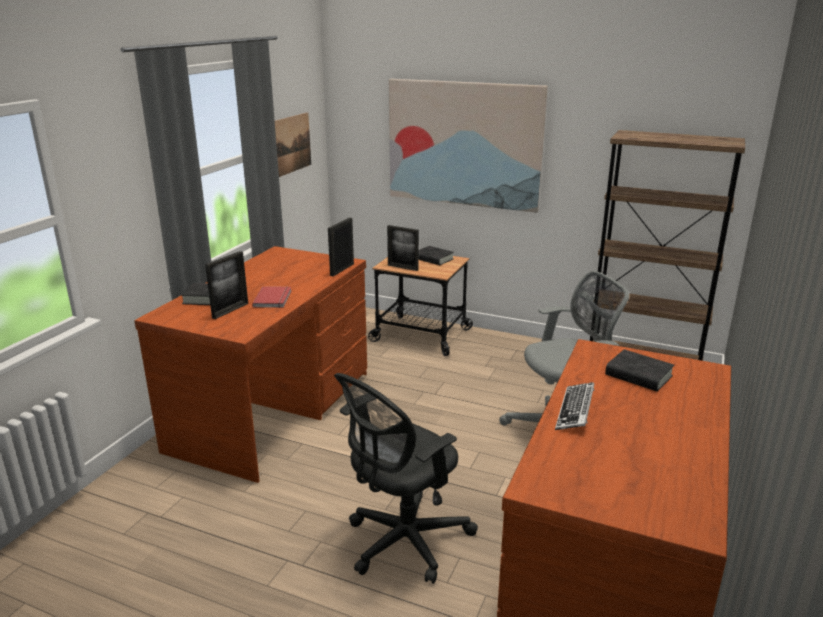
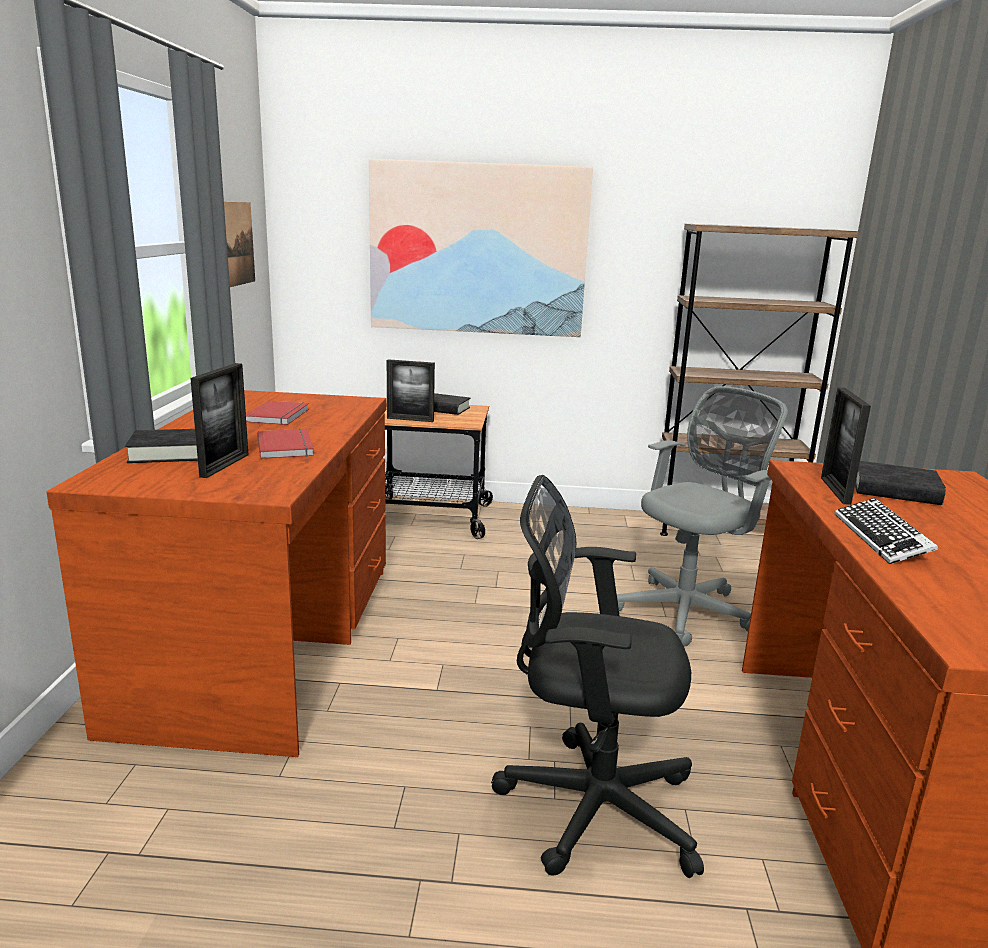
camera: 20 degrees left, 5 degrees down
picture frame [328,218,354,277] -> picture frame moved to [821,387,871,505]
black office chair [334,373,478,584] -> black office chair turned 75 degrees clockwise [491,475,704,878]
none -> red book [246,401,309,425]

